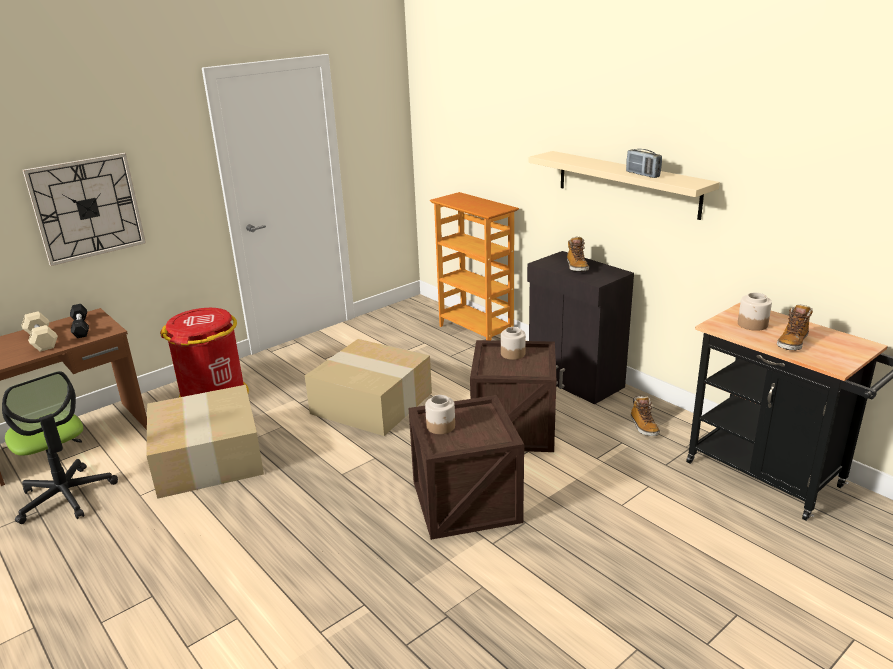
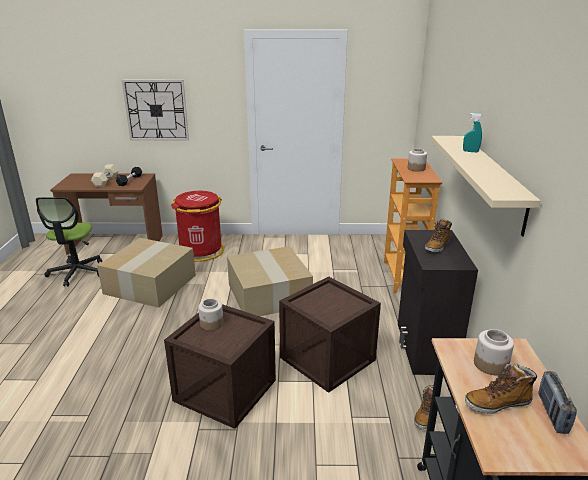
camera: 40 degrees right, 0 degrees up
jar [501,327,526,360] -> jar moved to [408,148,427,171]
radio [626,149,662,178] -> radio moved to [538,371,577,434]
none -> turquoise spray bottle [463,113,482,152]

